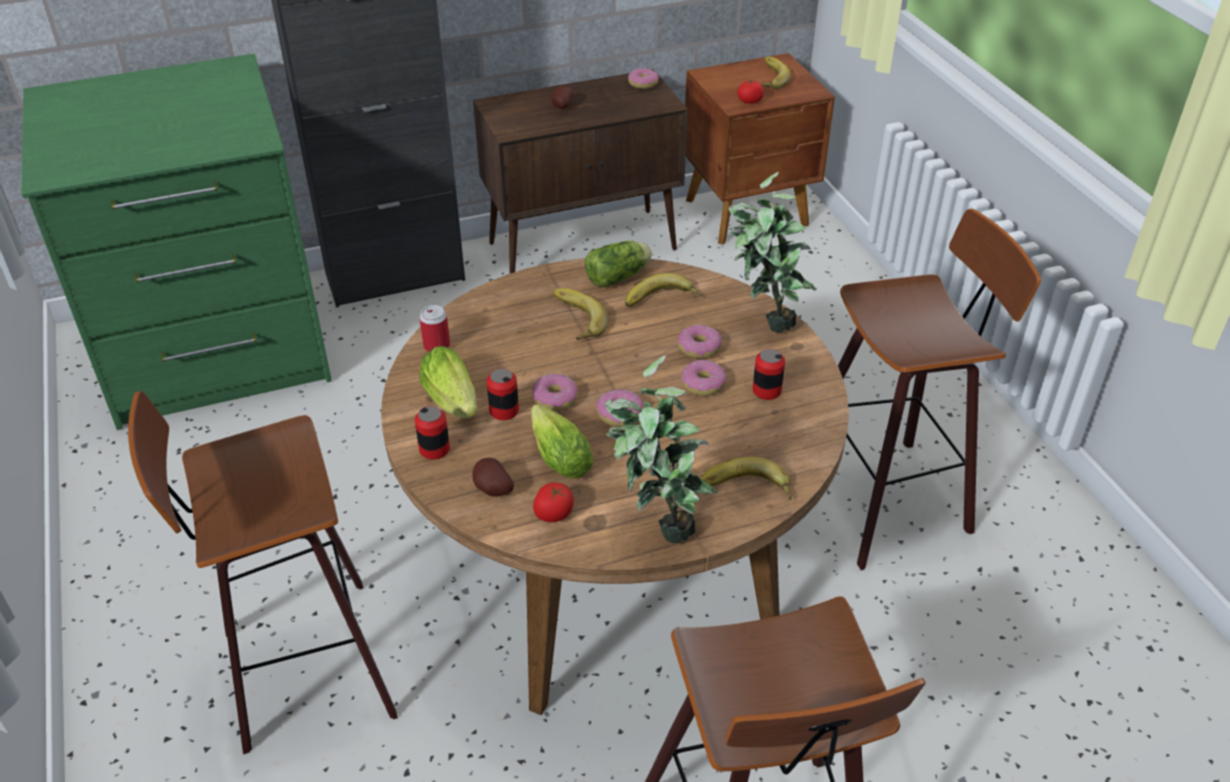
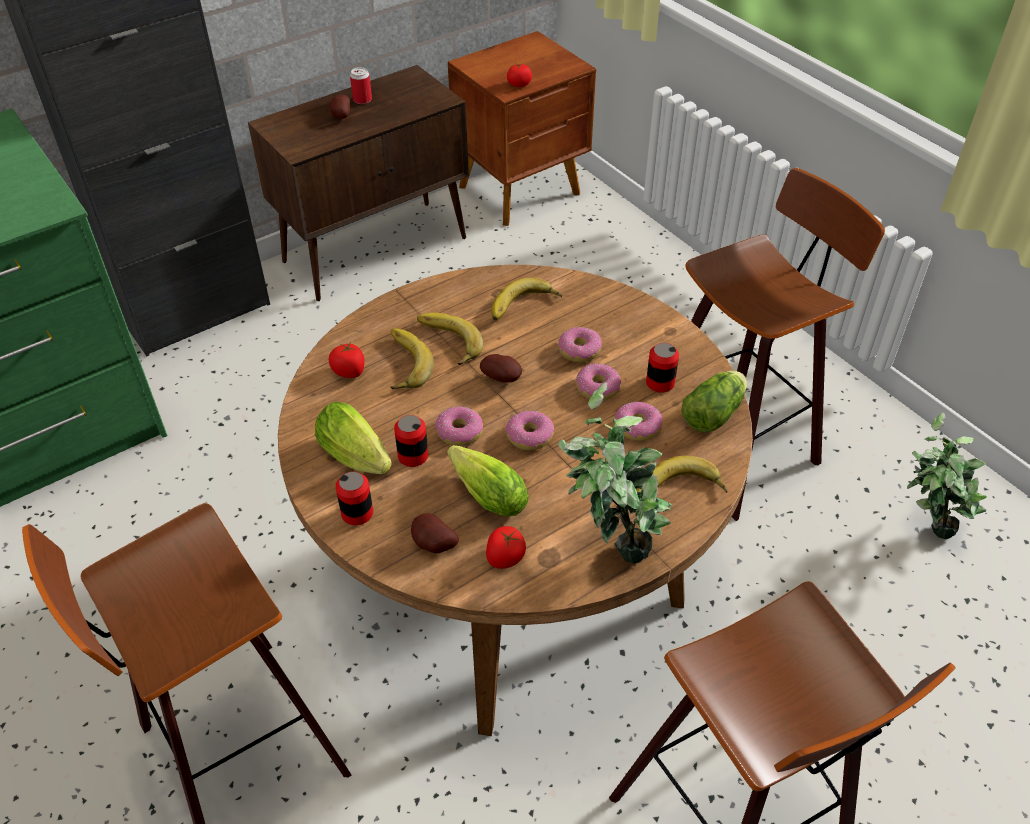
camera: 15 degrees left, 5 degrees up
can [419,305,450,352] -> can moved to [350,67,372,104]
lettuce [584,241,652,287] -> lettuce moved to [681,371,747,433]
donut [628,68,659,89] -> donut moved to [615,401,663,441]
potted plant [729,172,817,333] -> potted plant moved to [907,412,987,539]
banana [760,57,791,89] -> banana moved to [390,328,434,389]
none -> tomato [329,342,365,378]
none -> potato [480,354,522,383]

